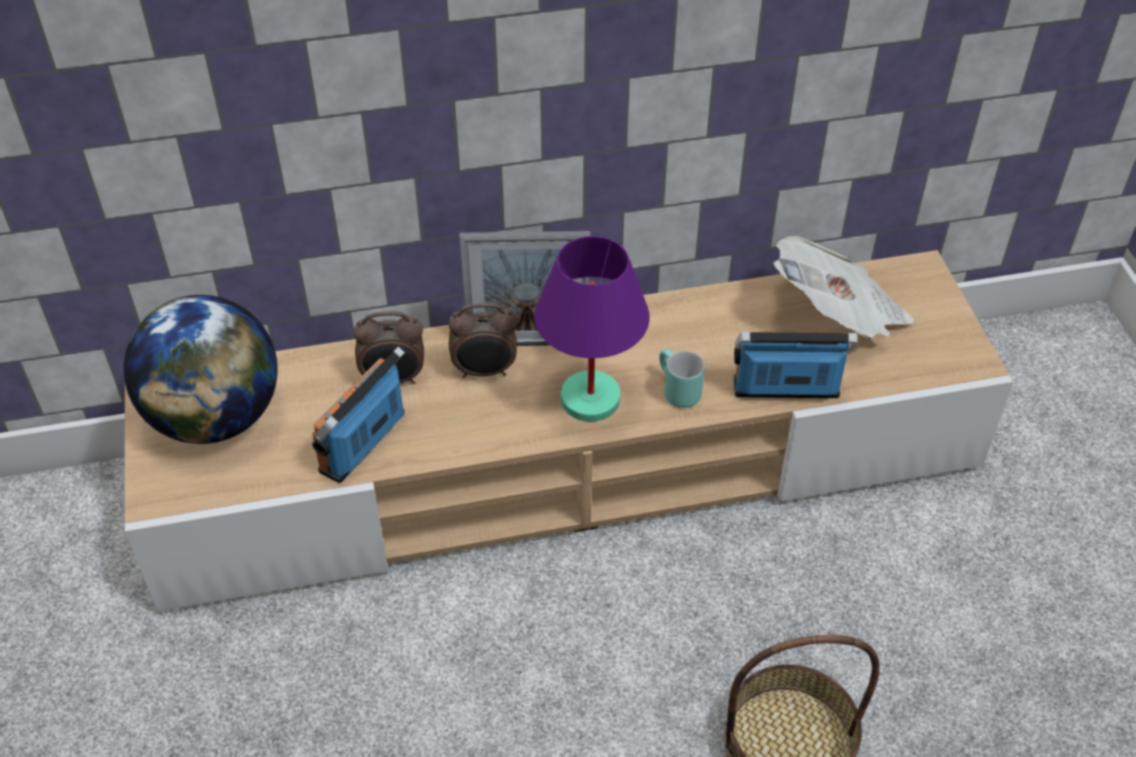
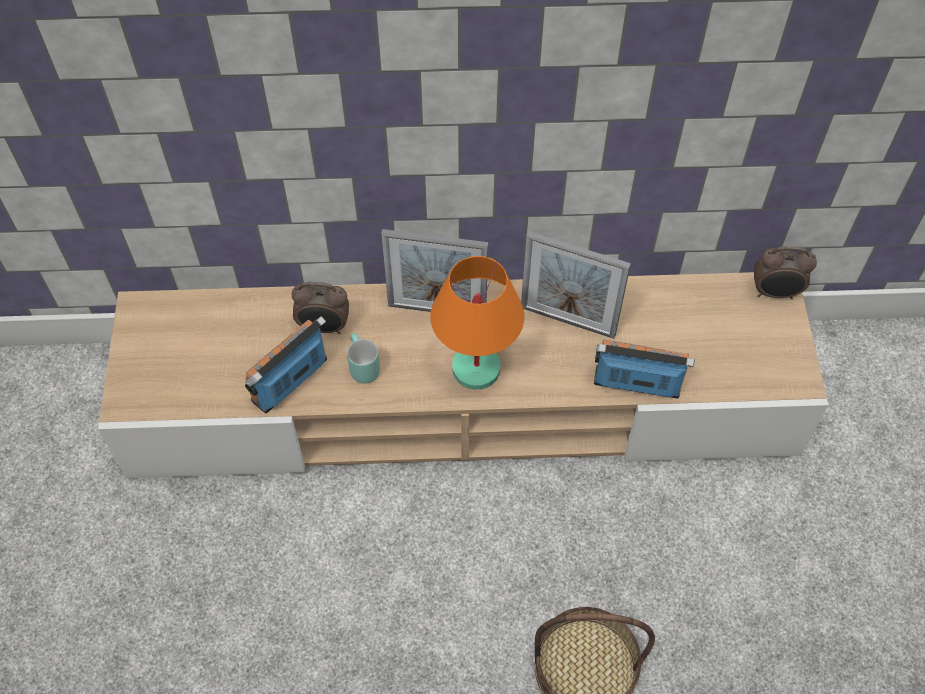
camera: 10 degrees right, 10 degrees up
globe [124,295,278,444] -> none
alarm clock [449,303,517,378] -> alarm clock moved to [754,246,817,299]
purple table lamp [534,236,649,422] -> orange table lamp [430,256,524,389]
turquoise mug [659,349,705,408] -> turquoise mug moved to [347,333,380,384]
newspaper [773,236,914,339] -> none
none -> picture frame [521,231,631,339]

